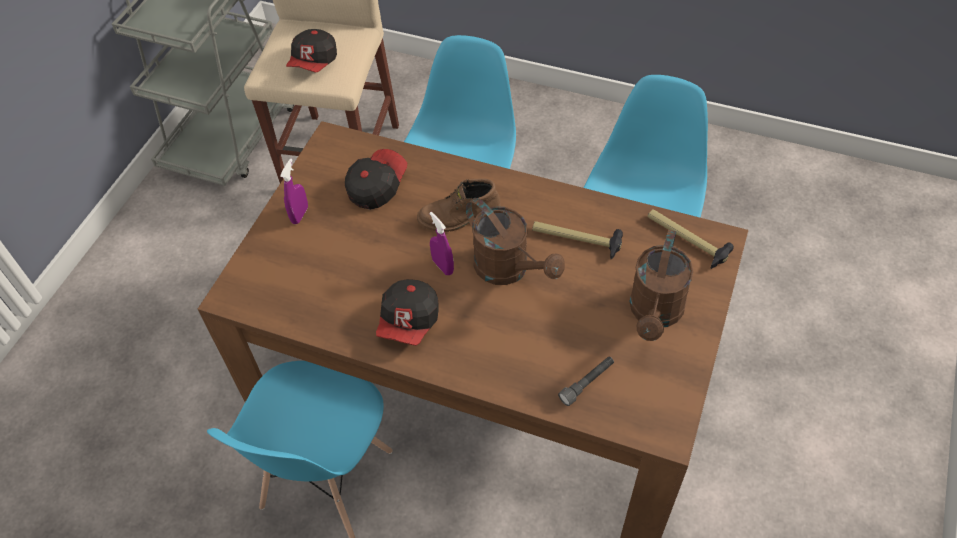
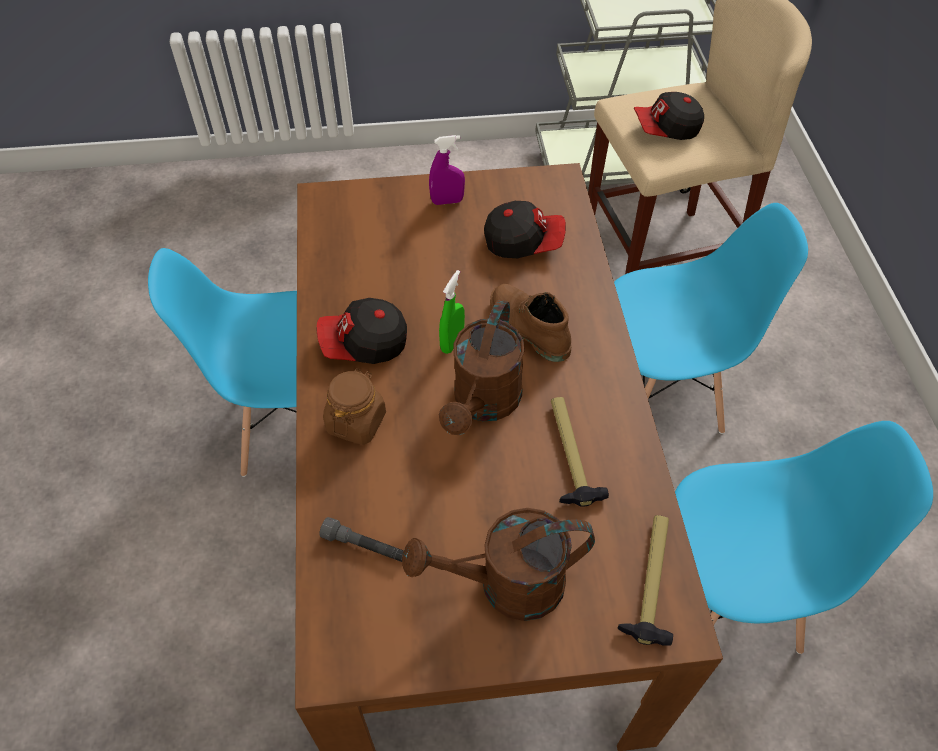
camera: 60 degrees right, 0 degrees up
purple spray bottle [429,212,454,275] -> green spray bottle [439,270,465,354]
none -> brown jar [323,368,386,445]

